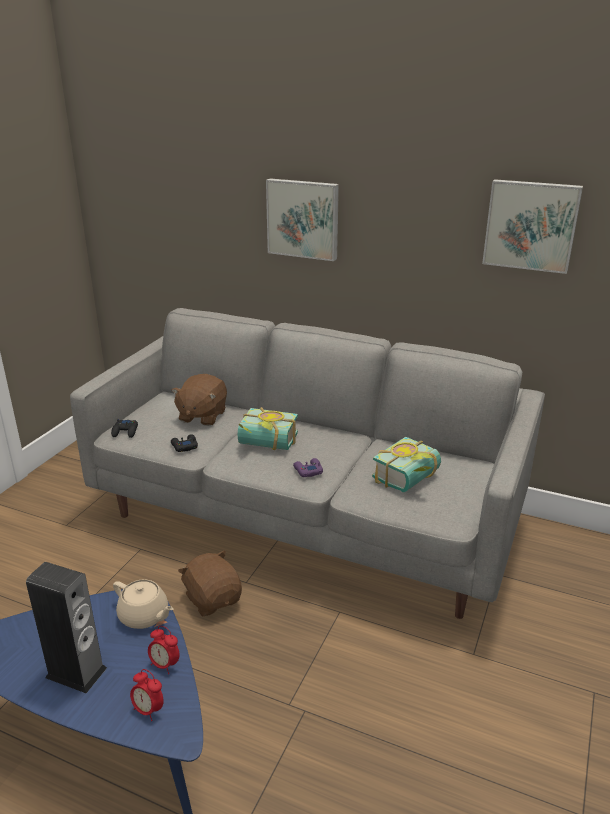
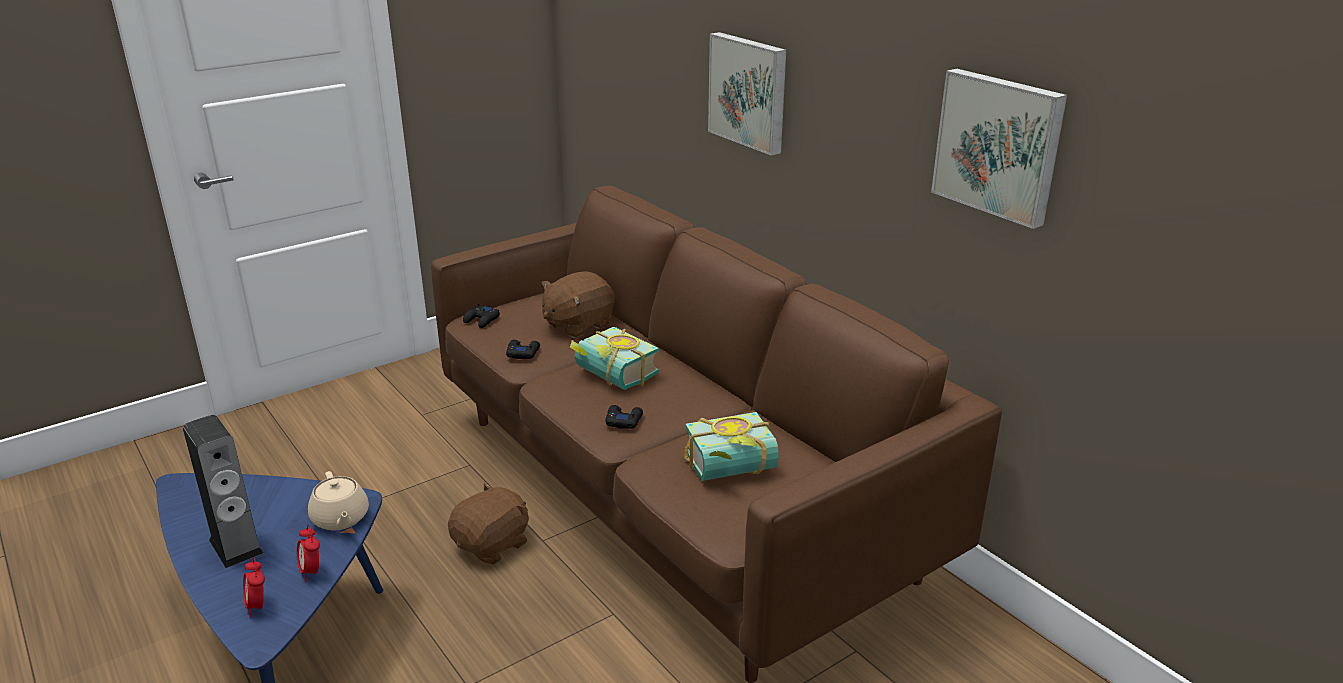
camera: 30 degrees right, 0 degrees up
grey sofa [70,308,545,619] -> brown sofa [431,186,1002,683]
brown plush toy [178,550,242,616] -> brown plush toy turned 45 degrees clockwise [448,483,529,564]
purple game controller [293,458,323,477] -> black game controller [605,405,643,429]

